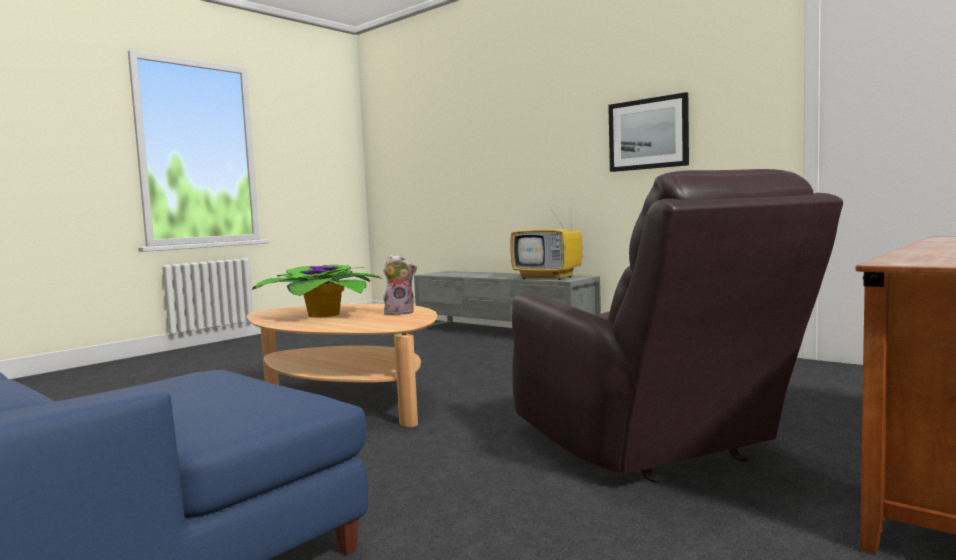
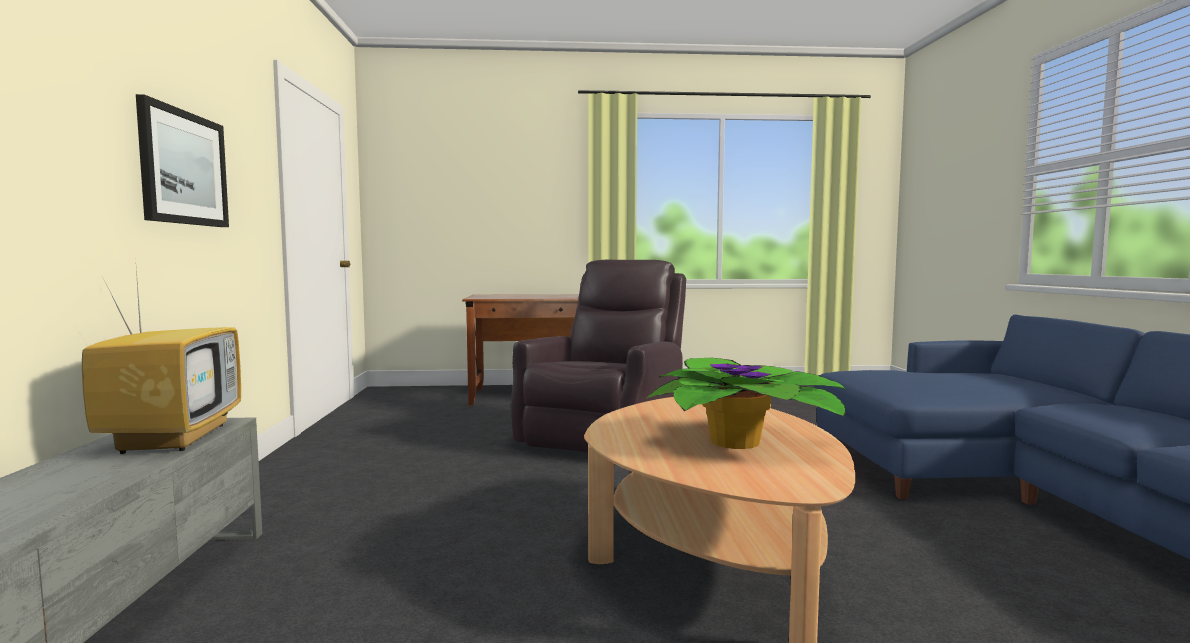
camera: 135 degrees left, 0 degrees up
plush toy [383,254,417,315] -> none

